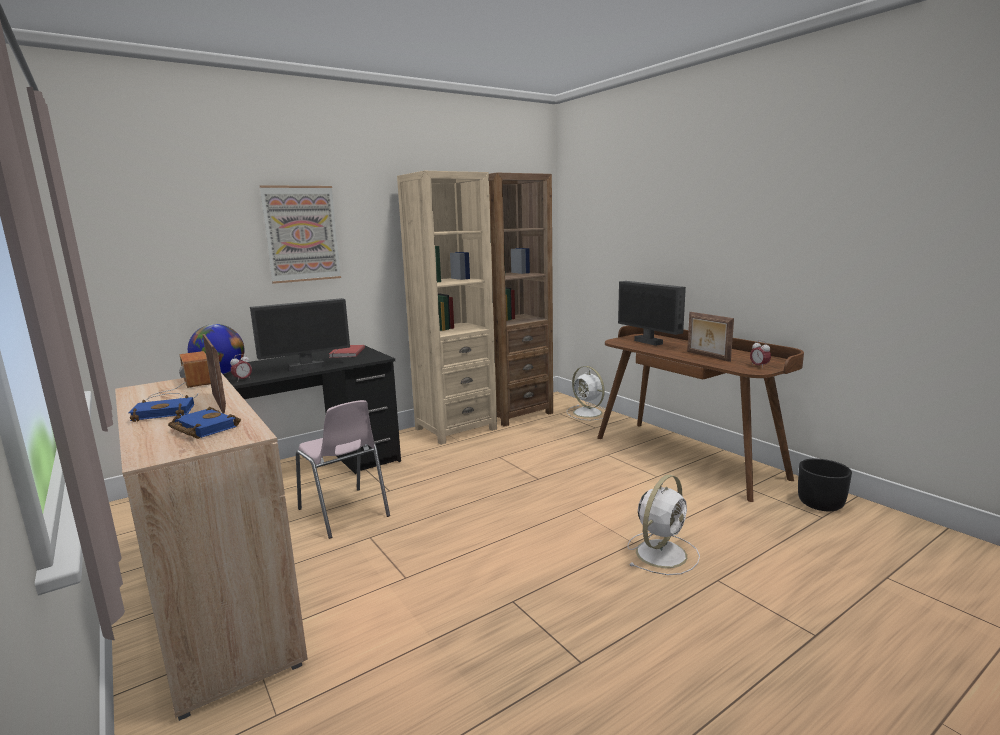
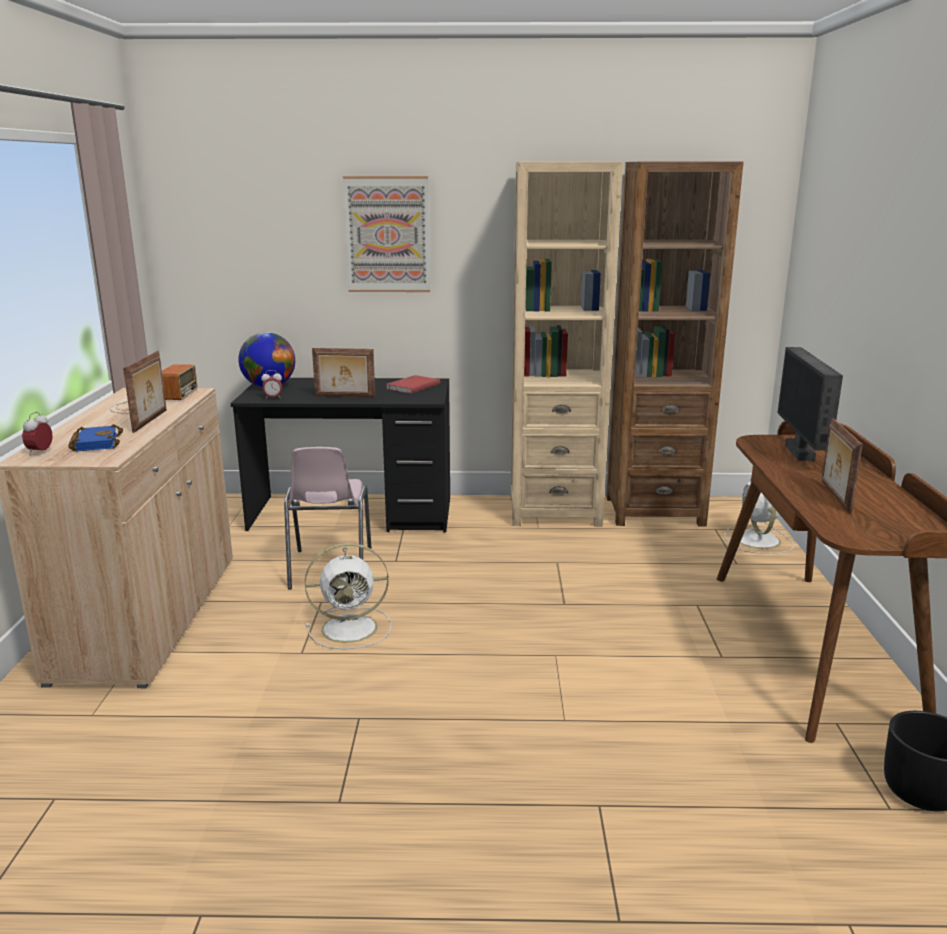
camera: 35 degrees right, 5 degrees up
blue book [129,395,194,422] -> none
monitor [250,298,350,372] -> picture frame [312,348,375,398]
white fan [628,475,700,575] -> white fan moved to [305,543,391,649]
alarm clock [750,340,771,367] -> alarm clock moved to [22,412,53,456]

